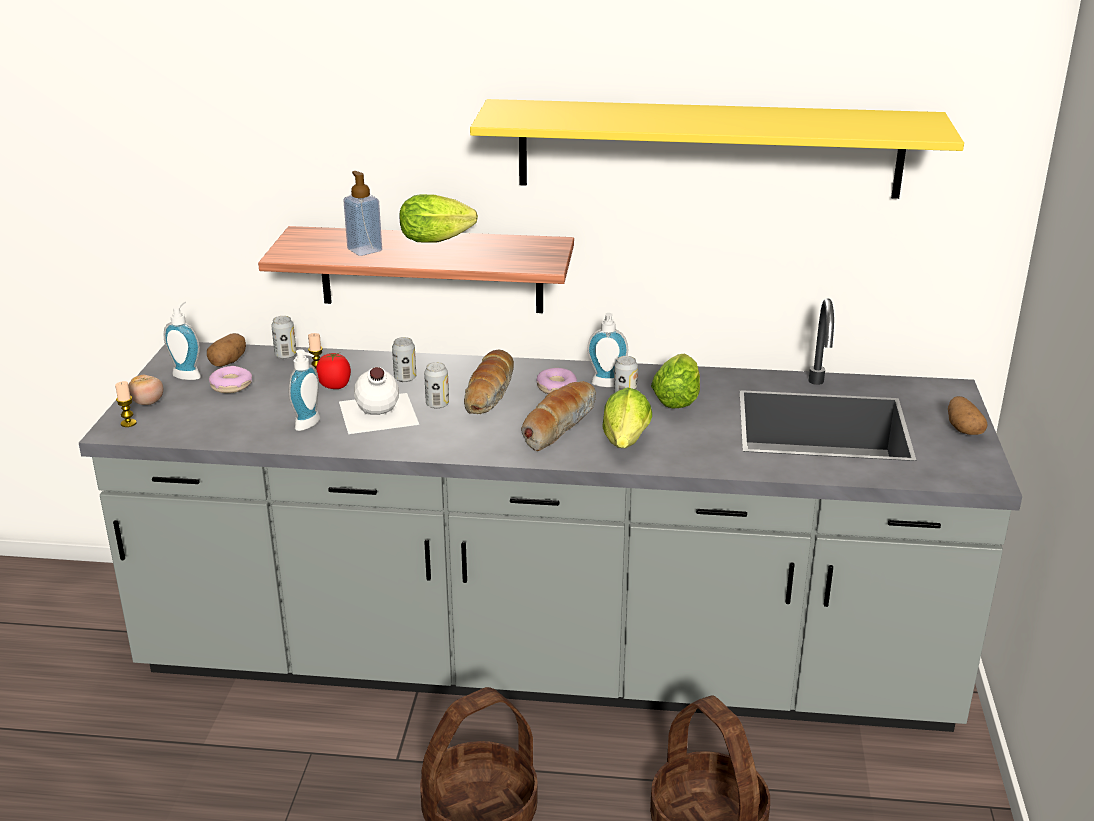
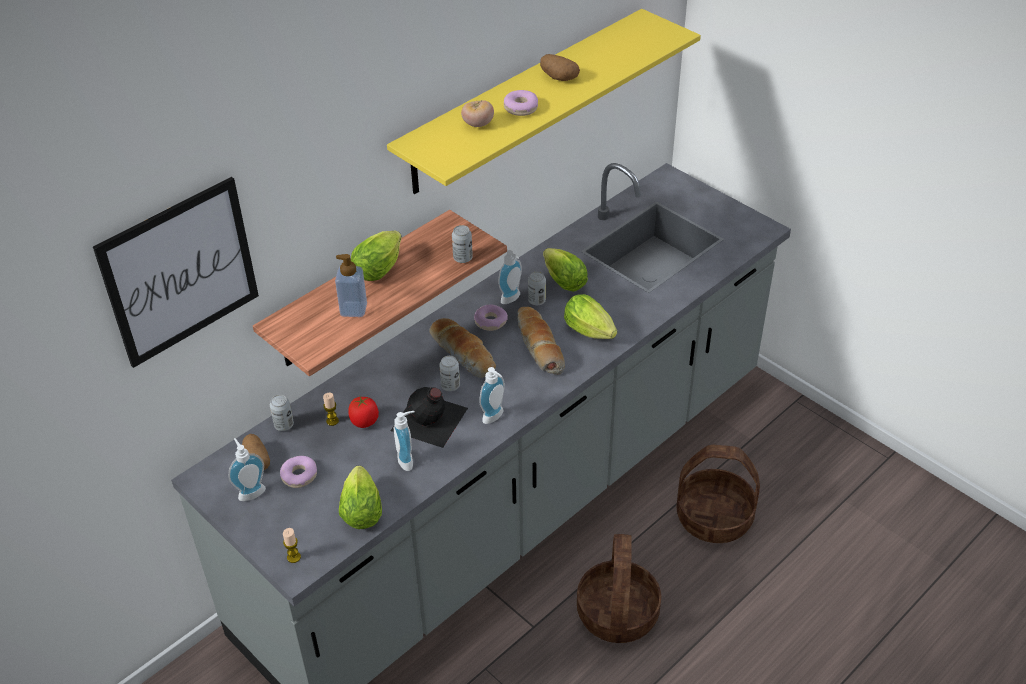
camera: 50 degrees left, 15 degrees up
tomato [129,375,163,405] -> tomato moved to [461,100,494,127]
white bottle [339,367,419,434] -> black bottle [391,387,468,448]
can [392,337,416,382] -> can moved to [452,225,473,263]
potato [948,396,987,435] -> potato moved to [540,54,580,81]
none -> picture [93,177,259,368]
none -> lettuce [339,466,382,529]
none -> soap dispenser [479,367,505,424]
none -> donut [504,90,538,116]

